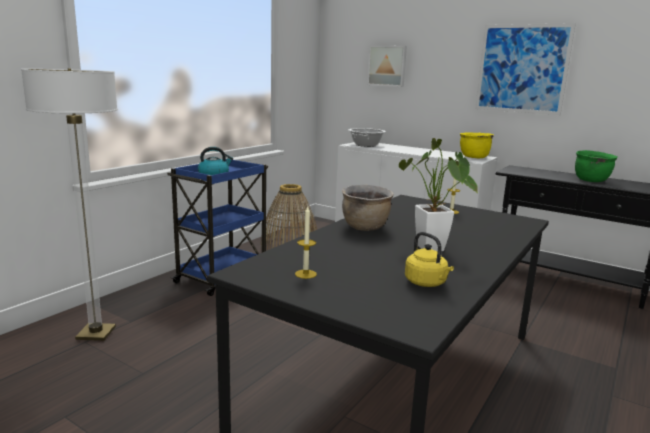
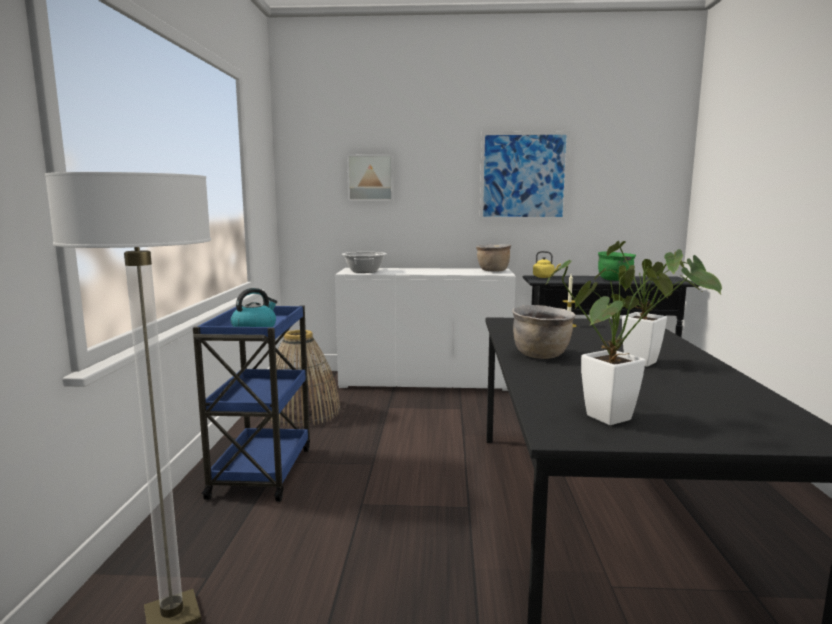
camera: 30 degrees left, 5 degrees down
candle [295,207,317,279] -> potted plant [547,260,722,425]
yellow kettle [405,232,454,287] -> yellow kettle moved to [533,251,561,278]
yellow cooking pot [460,132,494,158] -> brown cooking pot [476,244,511,272]

